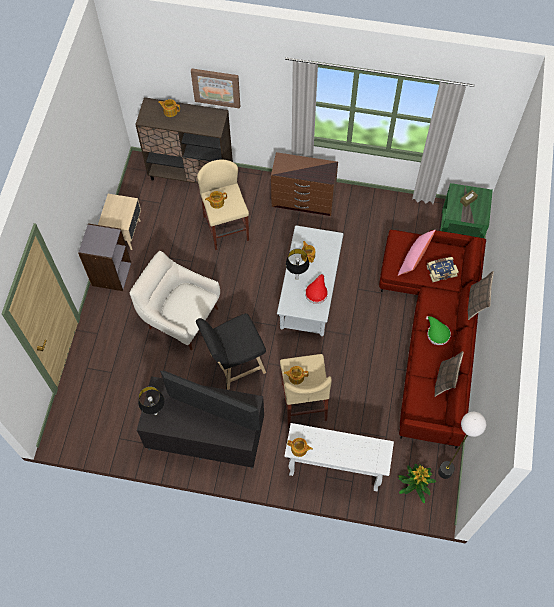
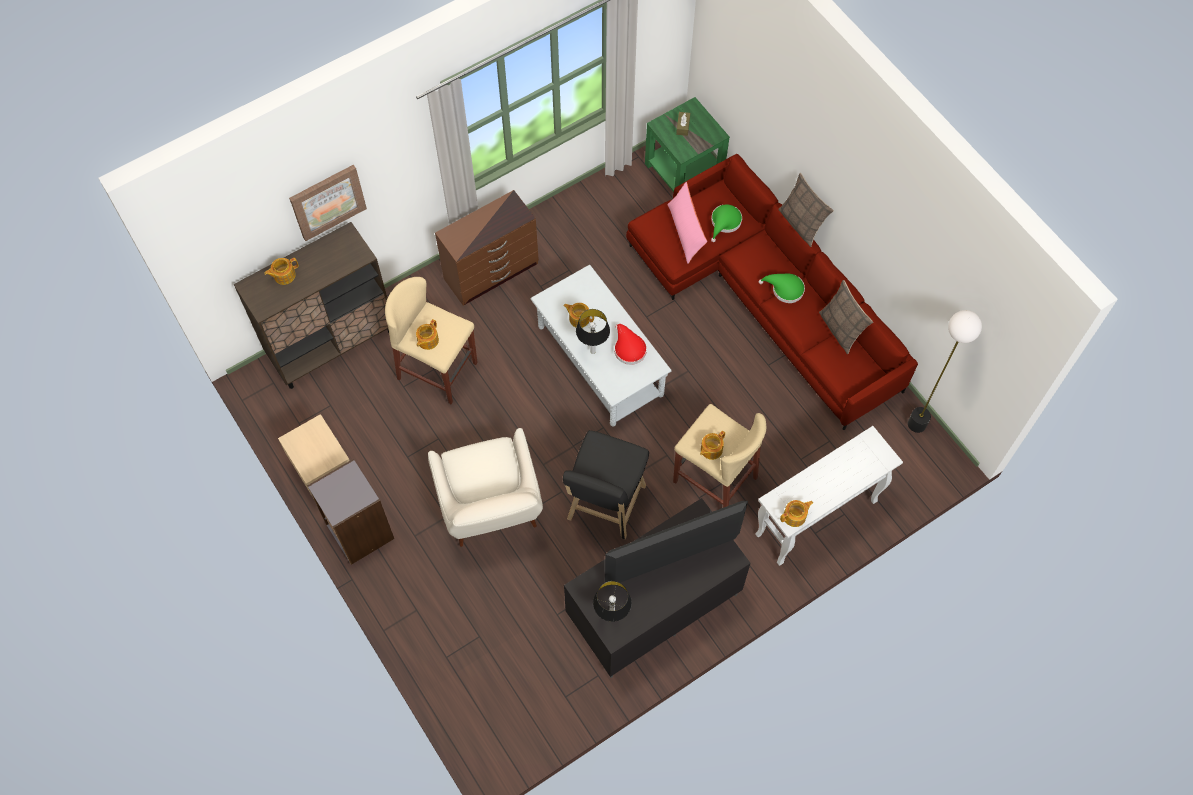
camera: 45 degrees left, 0 degrees up
white armchair [130,251,220,350] -> white armchair turned 90 degrees counterclockwise [428,428,543,547]
potted plant [398,463,436,503] -> none
book [427,257,459,282] -> green hat [711,204,742,242]

